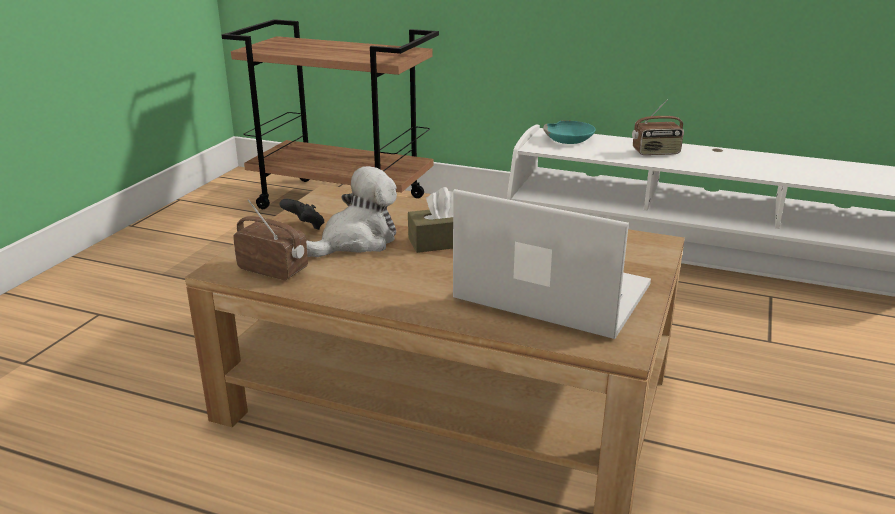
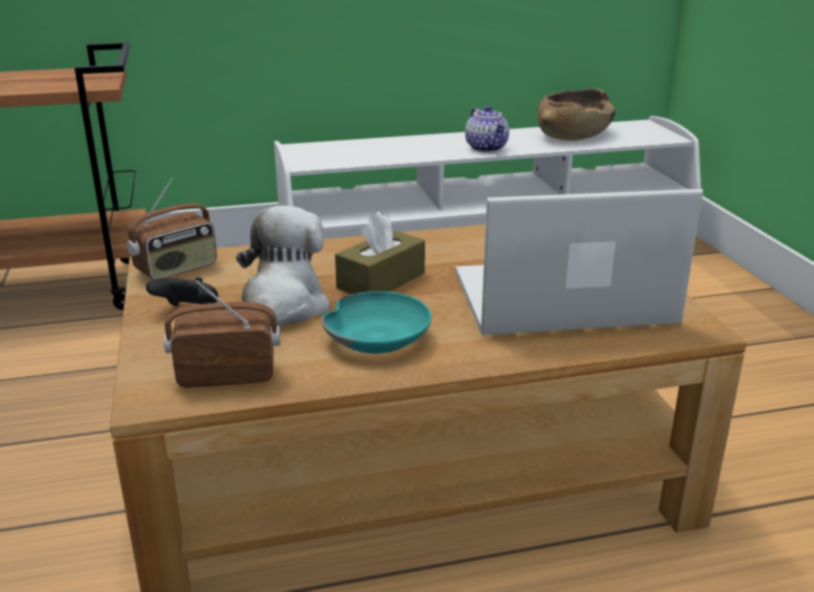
camera: 35 degrees left, 0 degrees up
turquoise bowl [543,120,596,144] -> turquoise bowl moved to [321,291,432,354]
radio [632,100,684,155] -> radio moved to [127,178,217,279]
none -> teapot [465,105,509,152]
none -> brown bowl [537,89,616,141]

